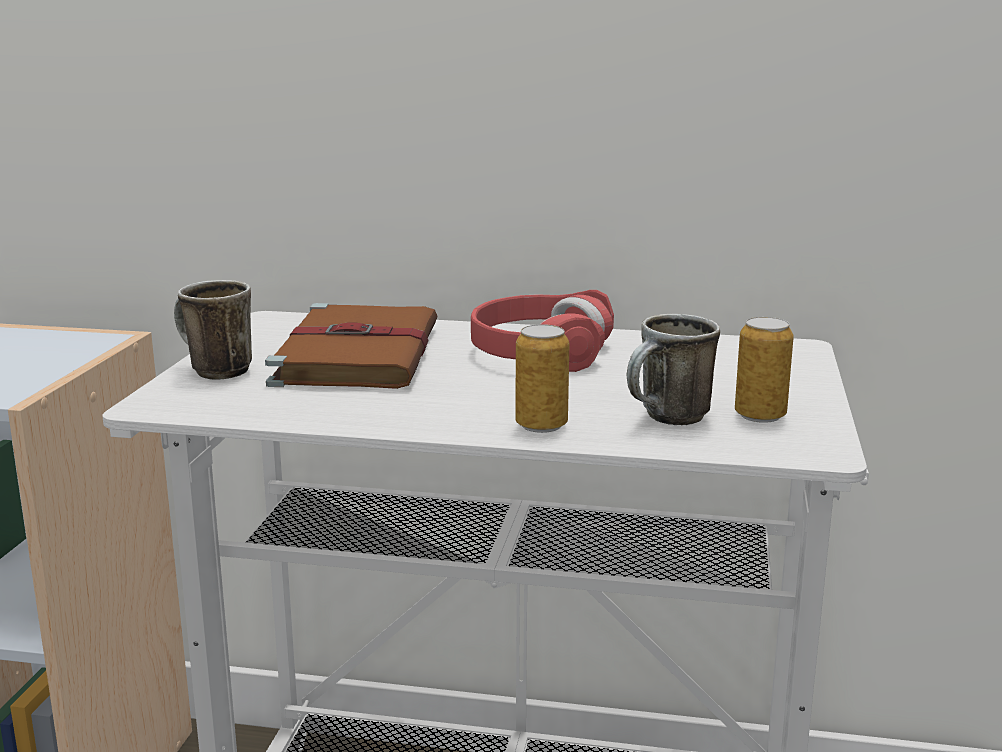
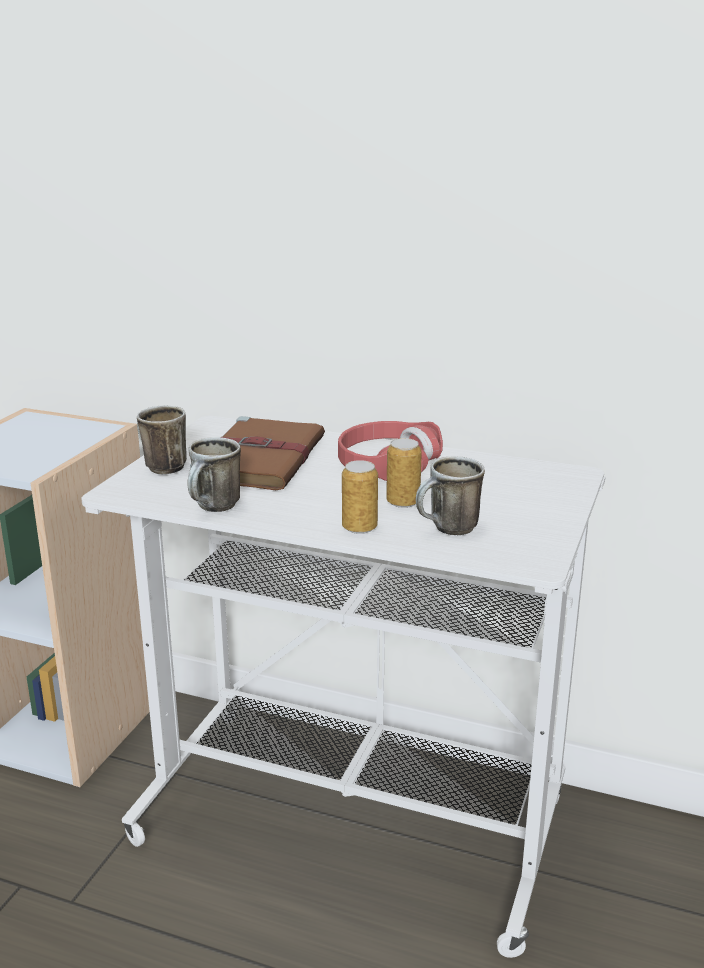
camera: 10 degrees right, 5 degrees up
can [735,317,794,423] -> can moved to [386,438,422,508]
none -> mug [188,437,241,512]

